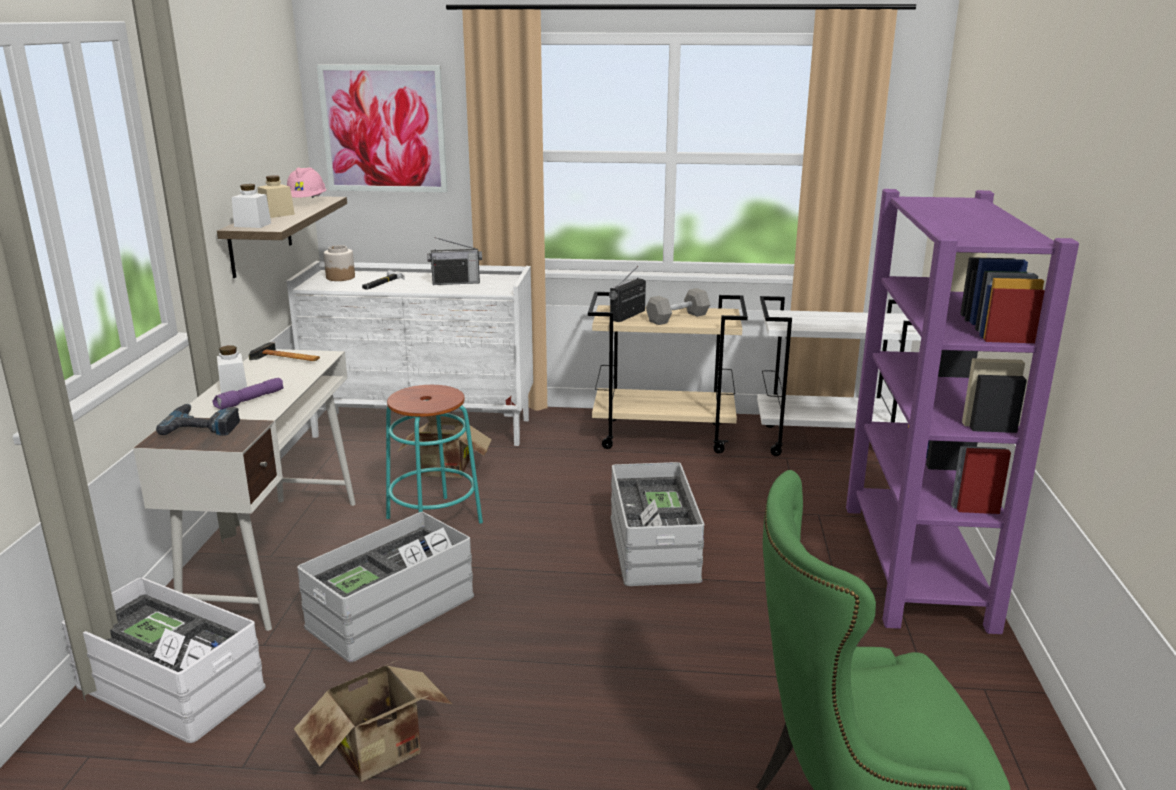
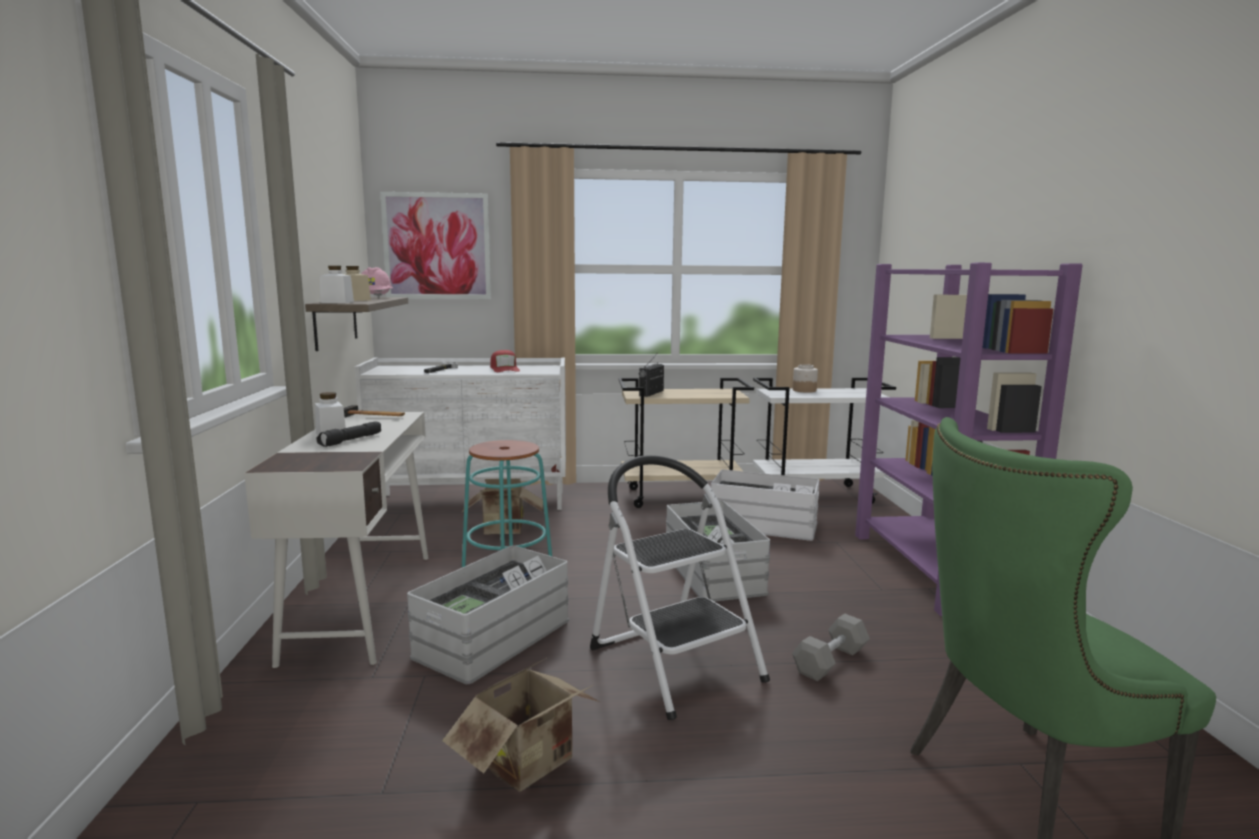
camera: 10 degrees left, 10 degrees down
white storage box [62,578,266,743] -> white storage box moved to [711,470,820,541]
power drill [156,404,240,436] -> none
purple flashlight [213,378,284,410] -> black flashlight [316,422,381,447]
jar [324,245,355,281] -> jar moved to [793,364,818,393]
radio [427,237,482,285] -> red cap [490,350,520,372]
grey dumbbell [646,288,710,325] -> grey dumbbell moved to [792,614,870,681]
none -> step ladder [590,455,770,720]

